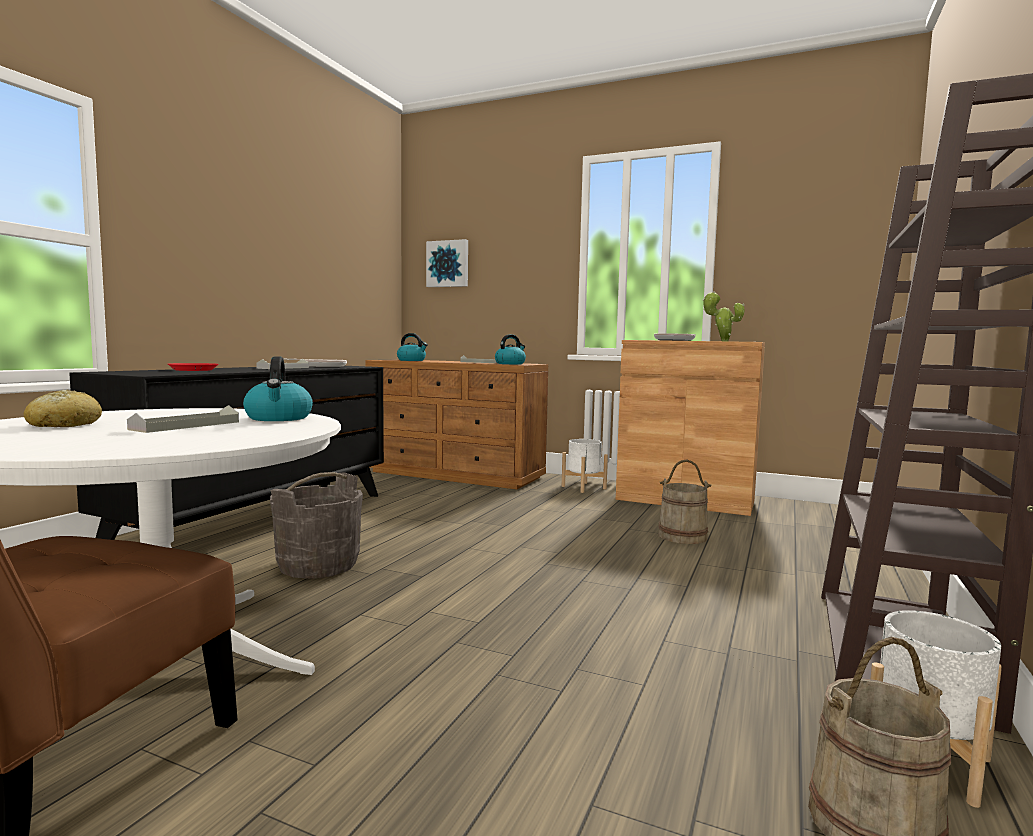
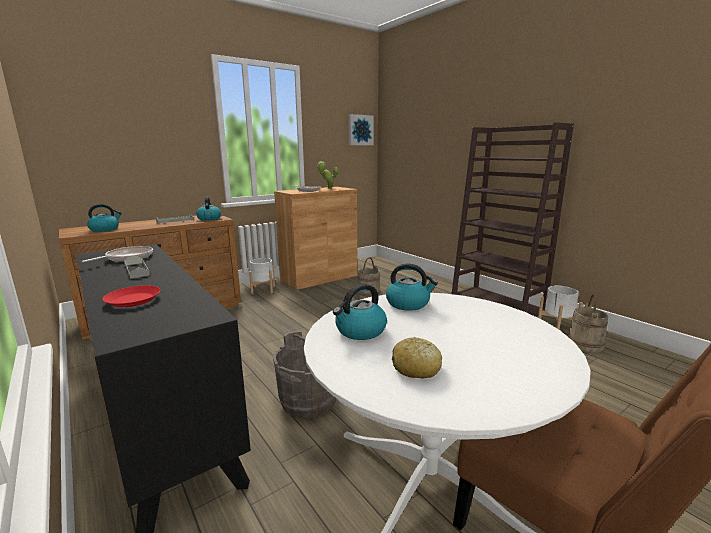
camera: 60 degrees left, 10 degrees up
grey tray [127,405,239,433] -> none
picture [426,239,468,287] -> picture moved to [348,114,374,145]
none -> kettle [333,284,387,340]

